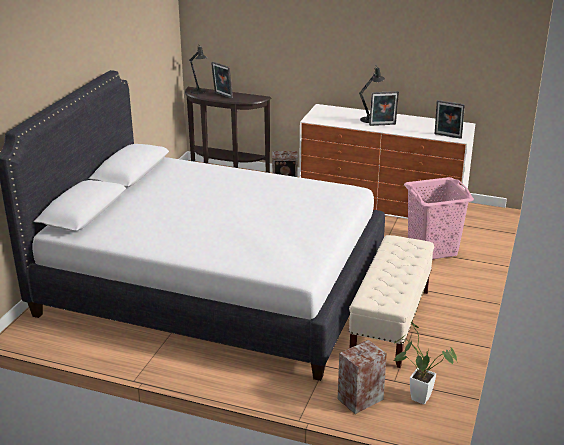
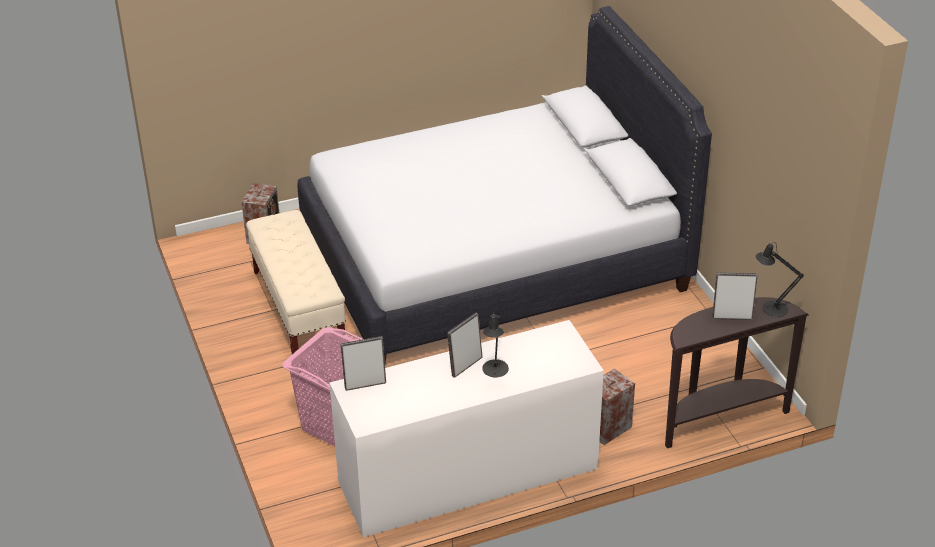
camera: 140 degrees right, 10 degrees up
potted plant [393,321,457,404] -> none

